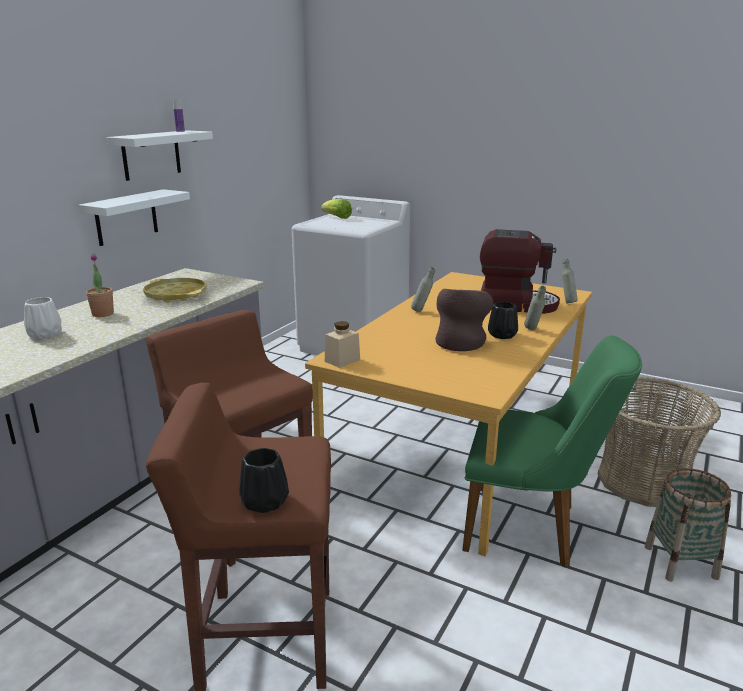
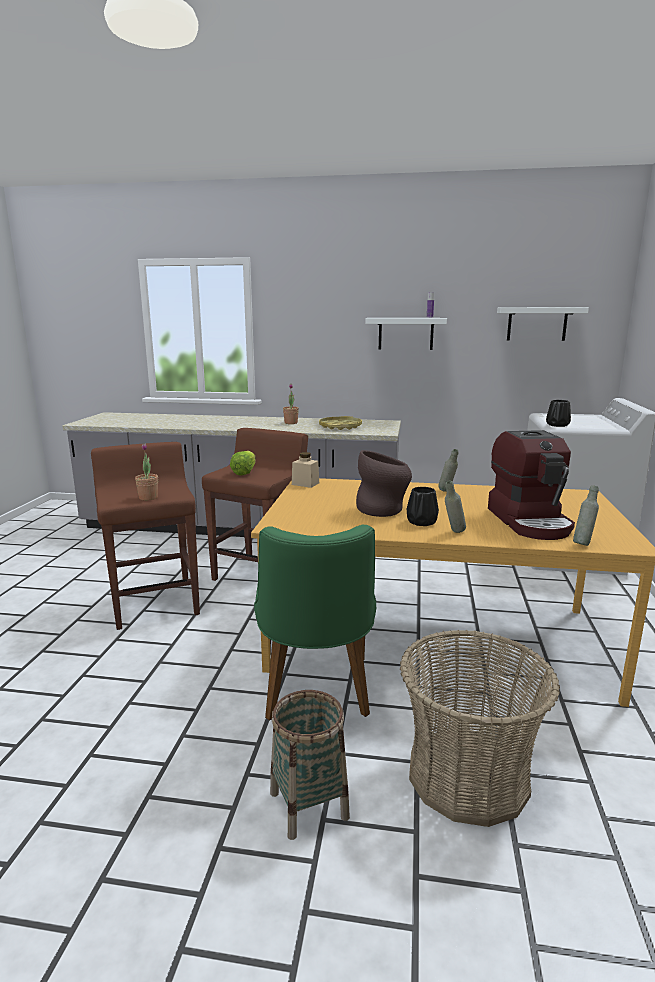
camera: 70 degrees right, 5 degrees down
white vase [24,297,62,339] -> none
white shelf [79,189,190,246] -> white shelf moved to [497,307,589,341]
black vase [239,448,289,513] -> black vase moved to [546,400,571,427]
lettuce [321,199,352,219] -> lettuce moved to [230,451,256,476]
none -> potted plant [135,444,158,500]

